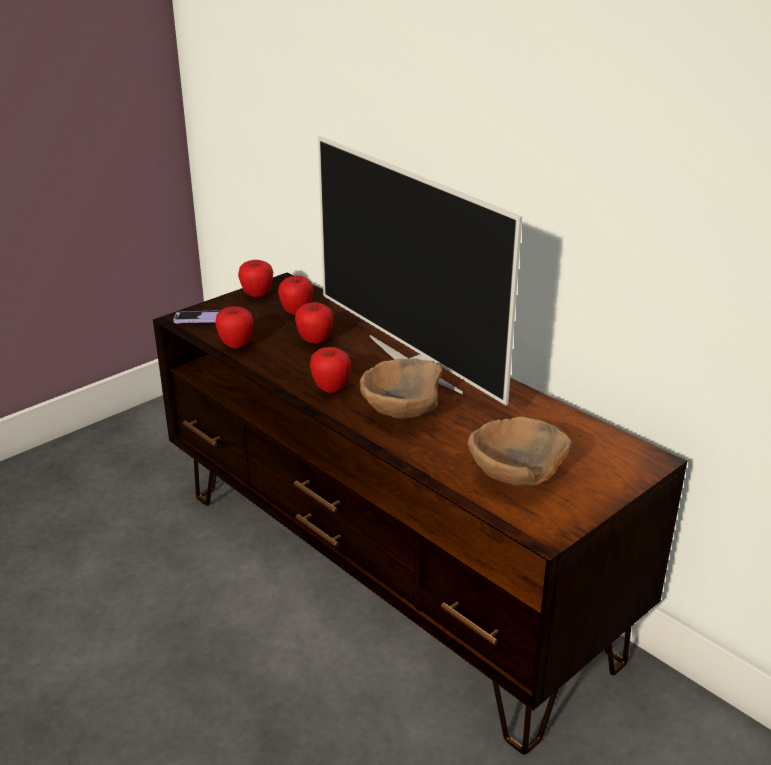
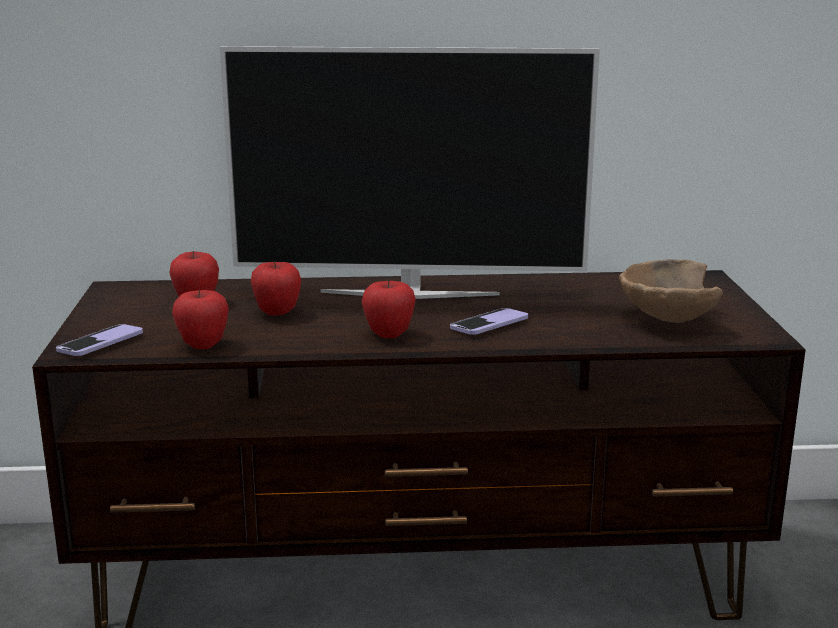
camera: 50 degrees left, 10 degrees down
apple [238,260,273,297] -> none
brown bowl [360,359,442,419] -> phone [450,308,528,335]

